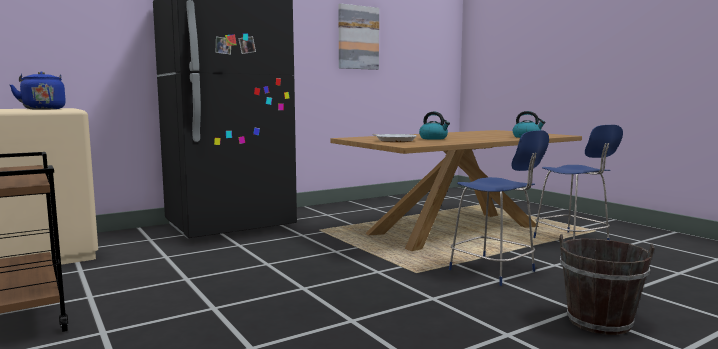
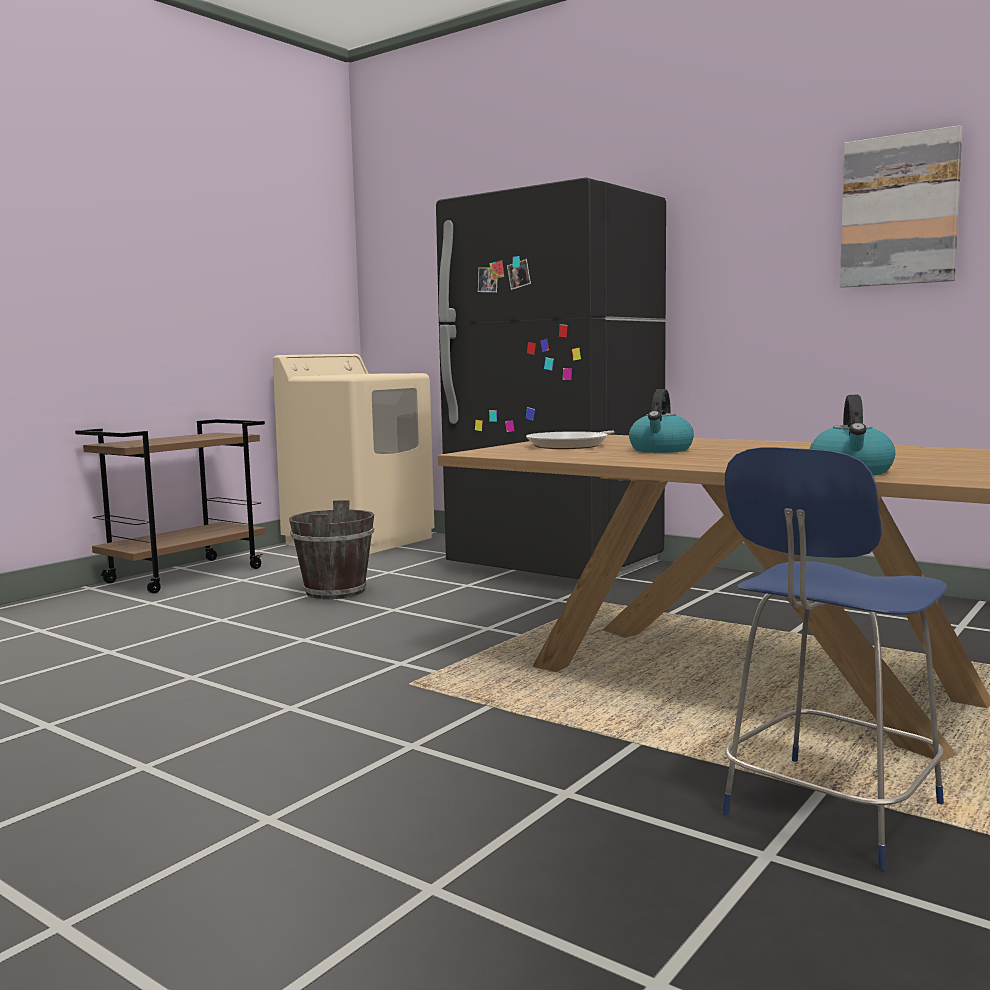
camera: 70 degrees right, 0 degrees up
blue kettle [10,71,66,110] -> none
blue chair [449,130,549,286] -> none
brown bucket [559,234,655,335] -> brown bucket moved to [289,500,374,599]

